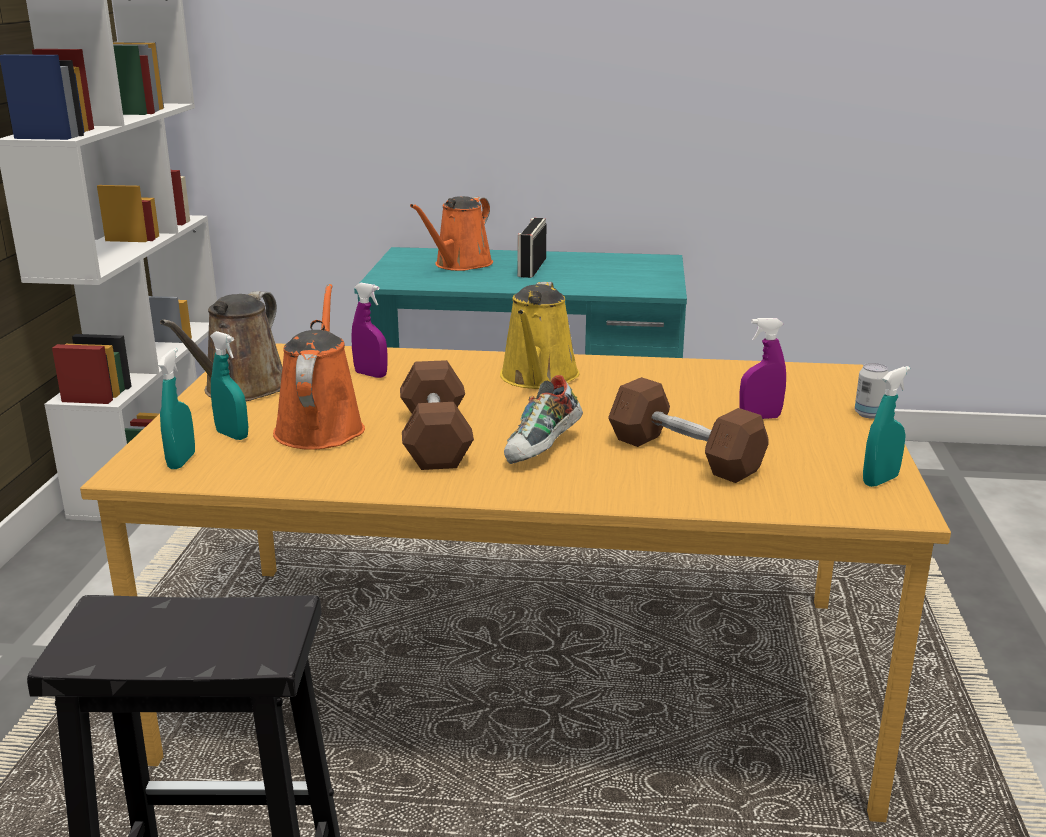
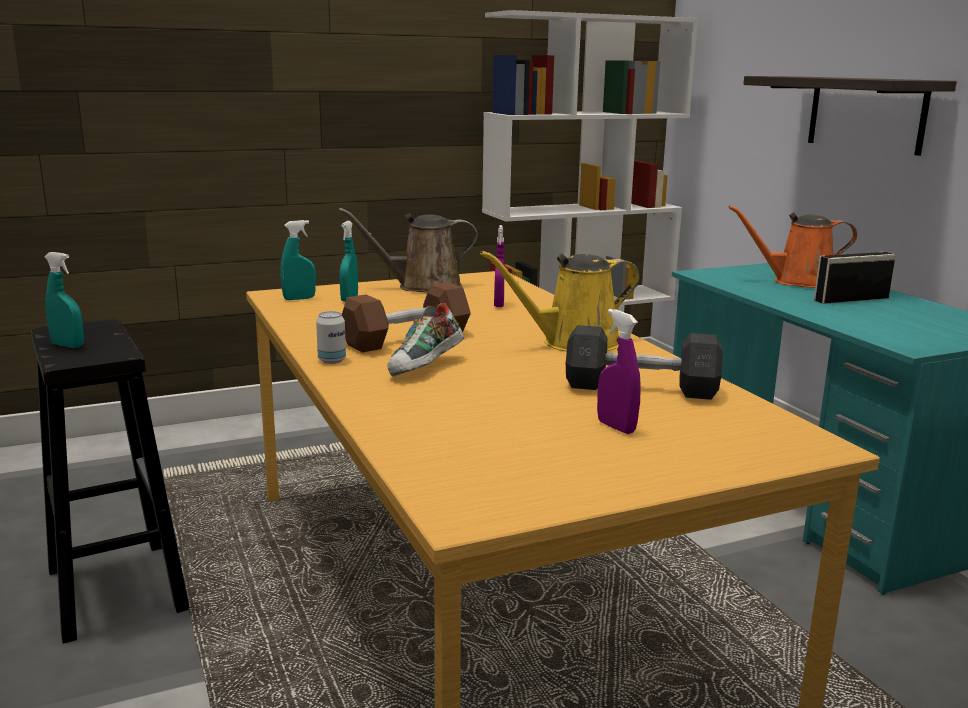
camera: 60 degrees right, 5 degrees down
orange watering can [273,284,365,450] -> none
shoe [504,375,583,464] -> shoe turned 60 degrees counterclockwise [387,303,464,377]
brown dumbbell [608,377,769,483] -> none
can [855,363,889,419] -> can moved to [316,311,346,364]
turquoise spray bottle [863,366,910,487] -> turquoise spray bottle moved to [44,252,84,348]
none -> grey dumbbell [566,325,723,400]
none -> shelf [743,76,957,156]

